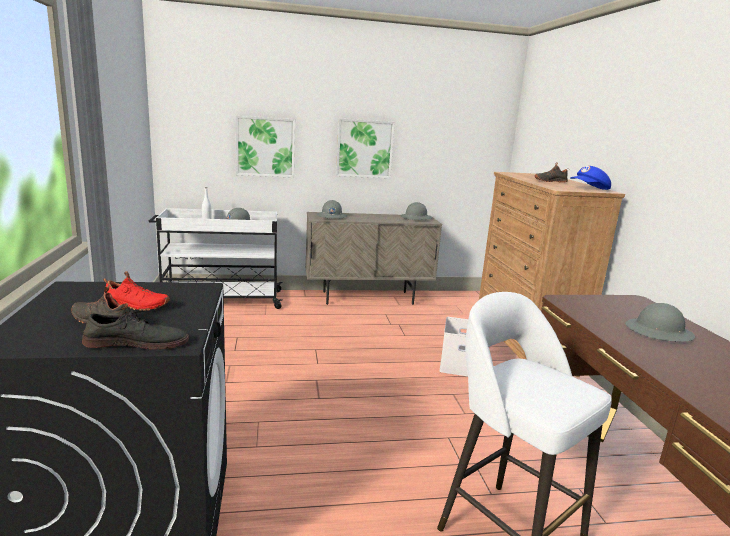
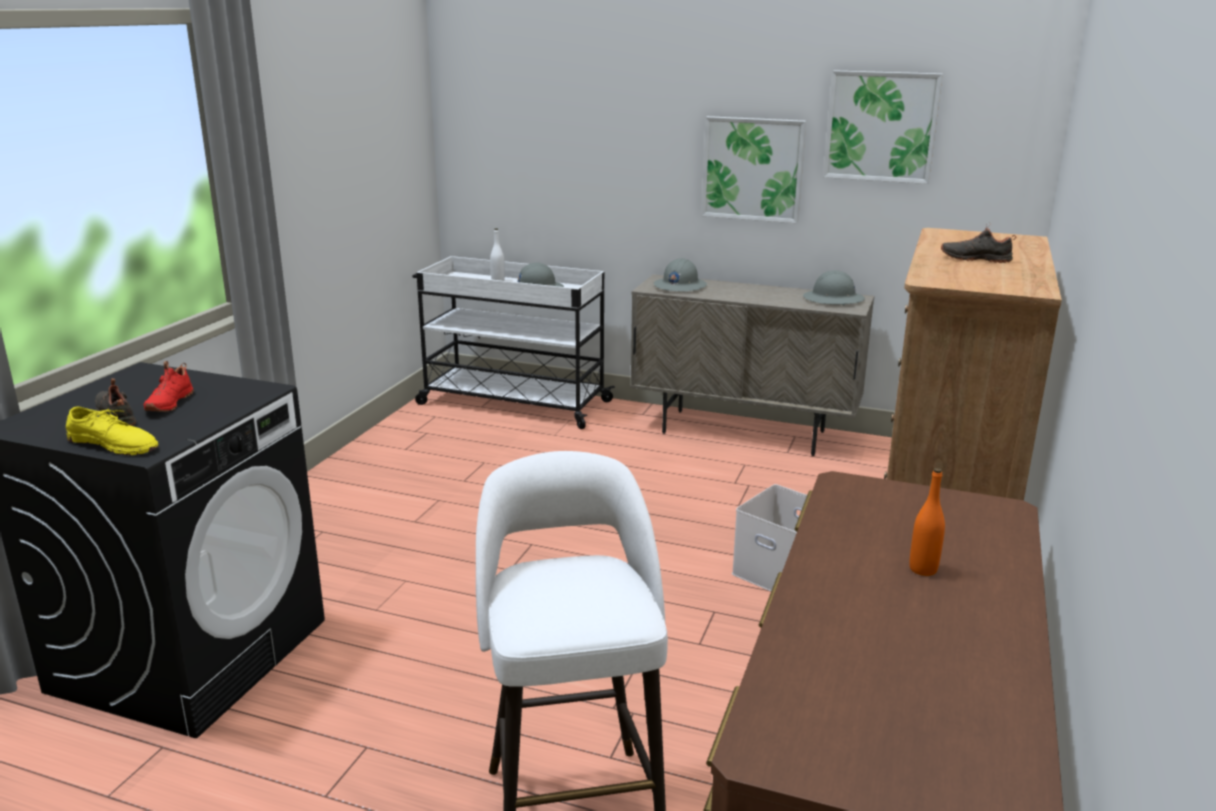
camera: 30 degrees right, 5 degrees up
grey shoe [82,310,189,350] -> yellow shoe [66,407,159,455]
red shoe [103,271,170,311] -> red shoe turned 60 degrees clockwise [144,361,194,412]
picture [236,116,295,178] -> picture moved to [823,70,943,184]
blue cap [570,166,611,190] -> none
grey hard hat [625,303,695,342] -> orange bottle [909,468,945,576]

